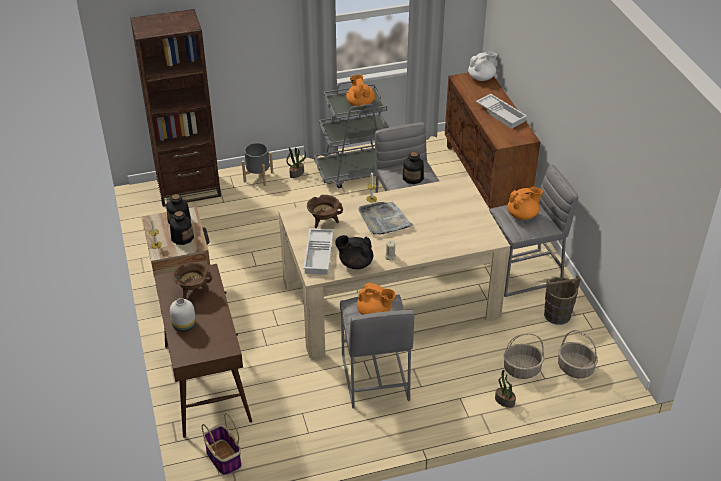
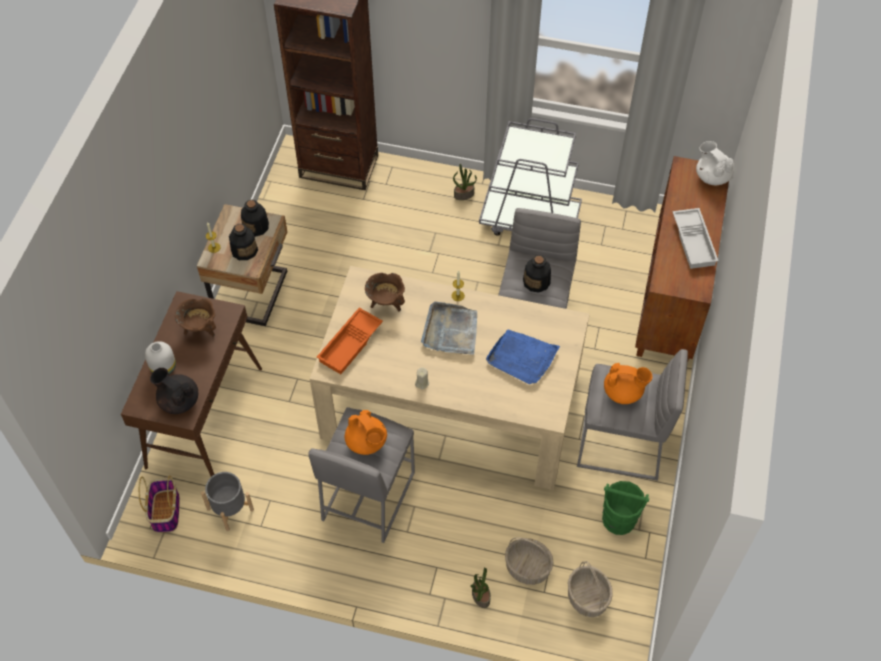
camera: 30 degrees right, 15 degrees up
grey planter [242,143,273,186] -> grey planter moved to [201,472,254,531]
white tray [303,228,334,275] -> orange tray [317,308,383,374]
black teapot [335,235,373,269] -> black teapot moved to [150,368,198,414]
orange teapot [346,74,375,107] -> none
white teapot [468,52,497,81] -> white teapot turned 120 degrees counterclockwise [696,141,734,185]
brown bucket [544,275,581,325] -> green bucket [602,481,649,535]
none -> blue tray [486,329,560,384]

